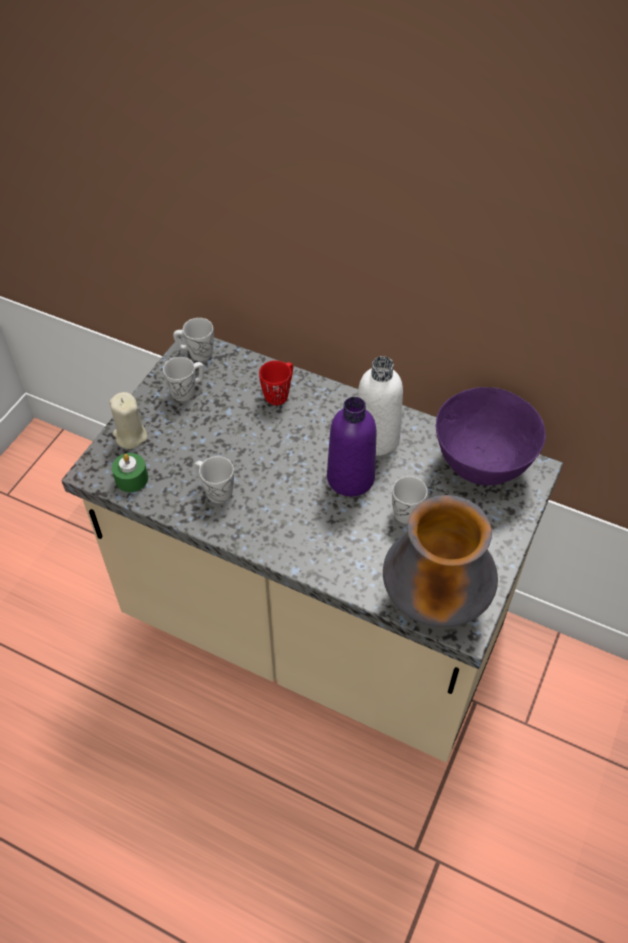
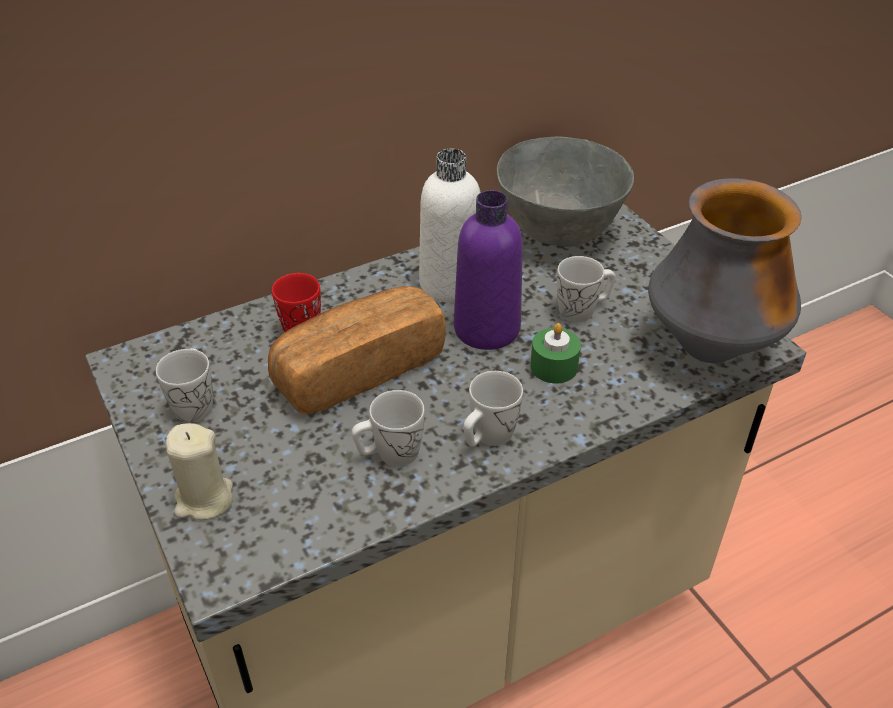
camera: 55 degrees left, 10 degrees down
green candle [112,453,148,492] -> green candle moved to [530,323,581,383]
white mug [173,318,214,361] -> white mug moved to [463,371,523,447]
purple bowl [436,387,546,486] -> grey bowl [497,136,634,247]
none -> bread [268,286,446,414]

